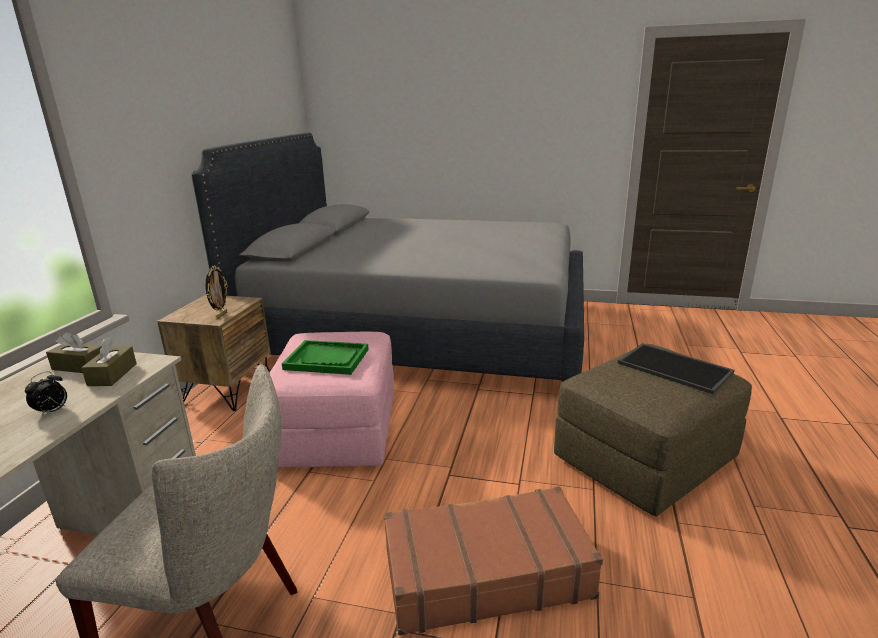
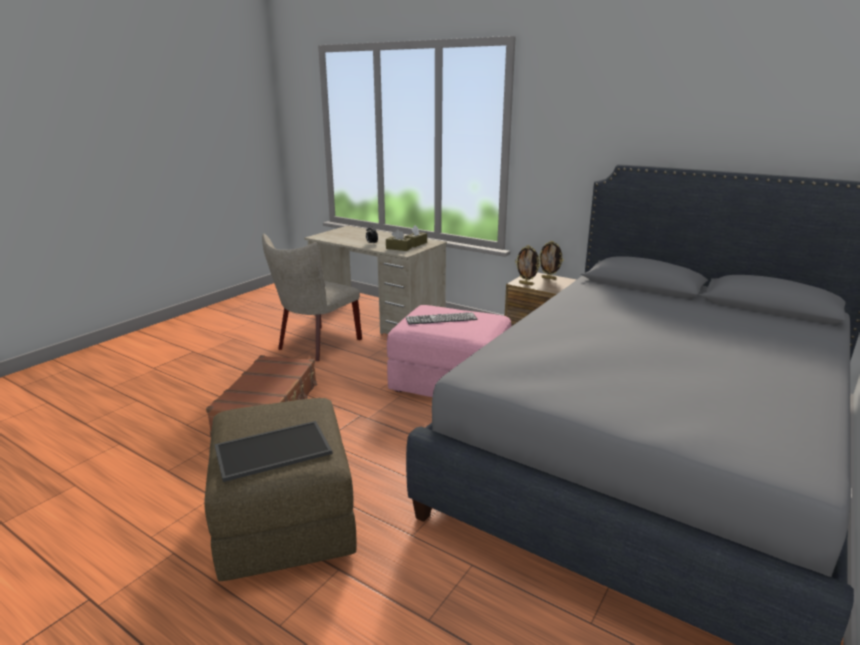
camera: 110 degrees right, 0 degrees up
green tray [282,340,369,375] -> keyboard [406,312,477,325]
none -> picture frame [538,241,563,280]

